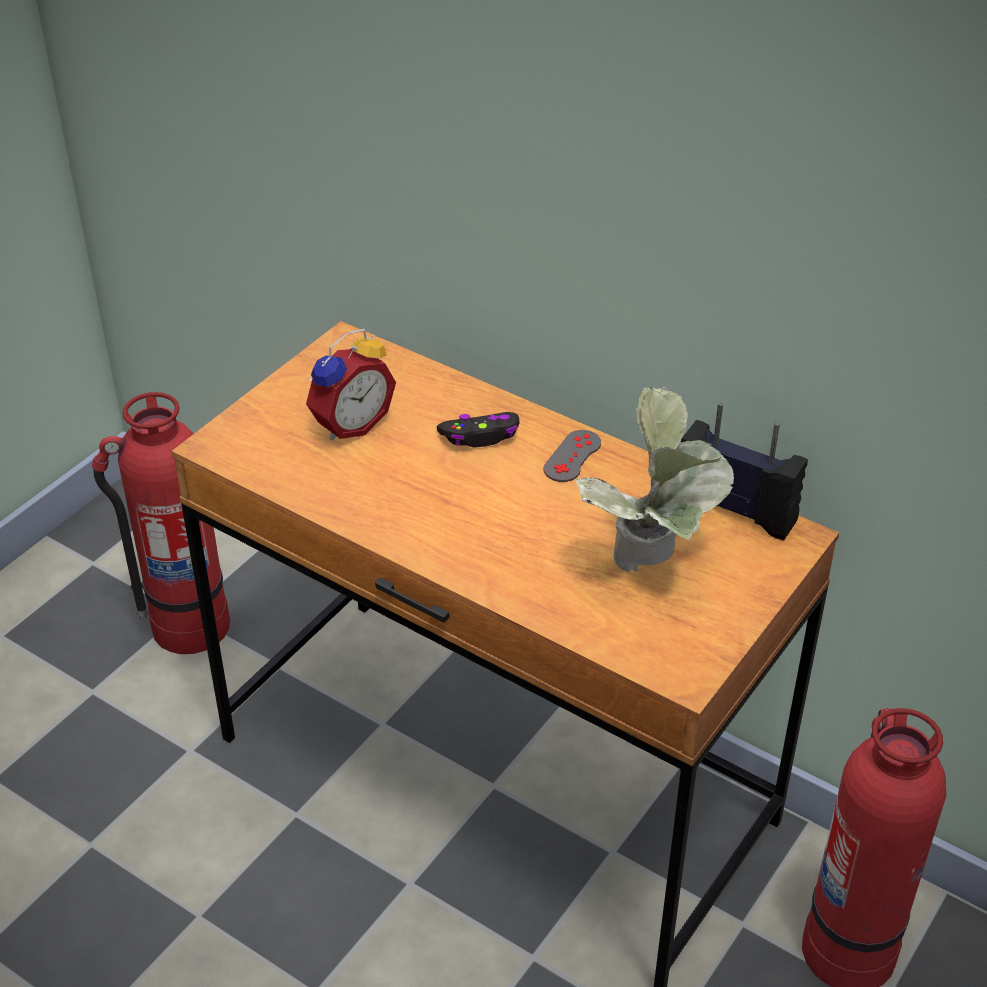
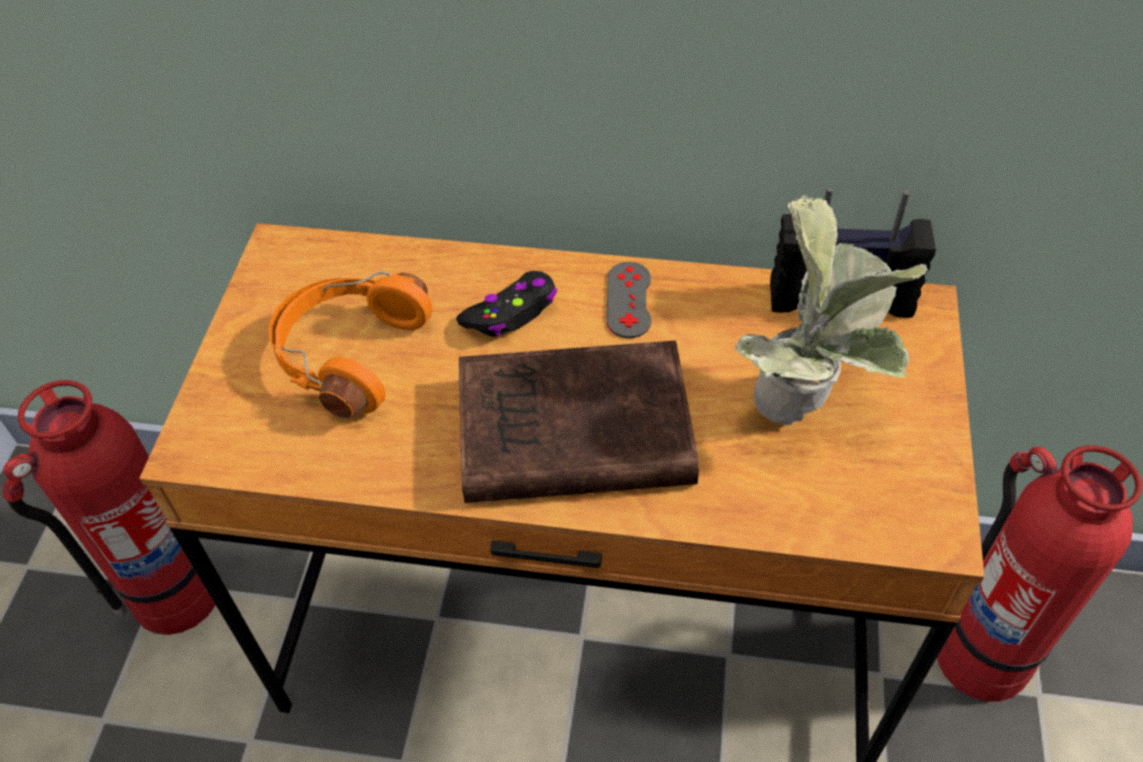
camera: 25 degrees left, 10 degrees up
alarm clock [306,329,396,440] -> orange headphones [269,272,432,419]
none -> brown book [459,340,699,503]

